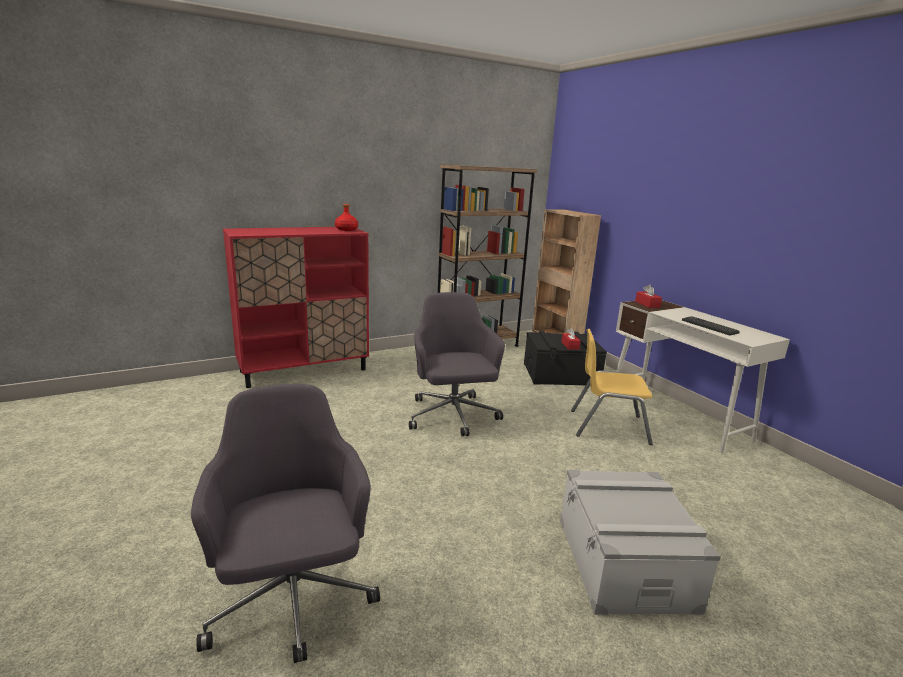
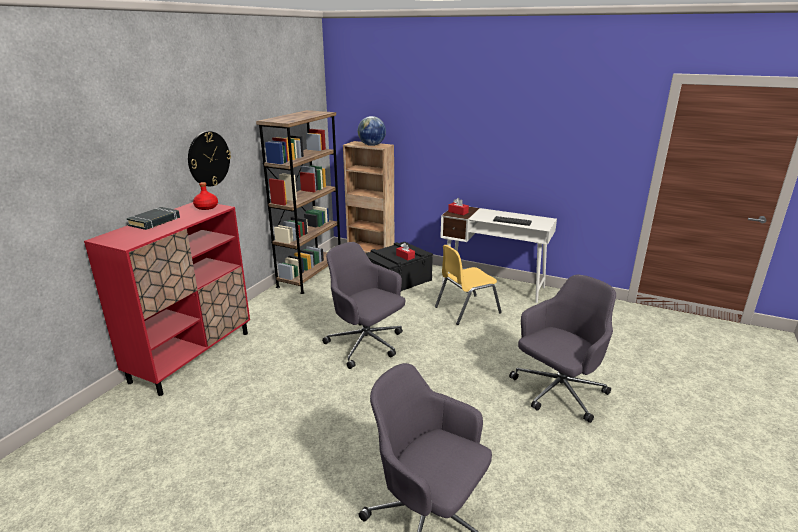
camera: 35 degrees left, 5 degrees up
grey storage box [560,470,721,615] -> grey office chair [509,275,616,423]
none -> black book [126,207,180,230]
none -> wall clock [188,131,231,186]
none -> globe [358,116,386,146]

